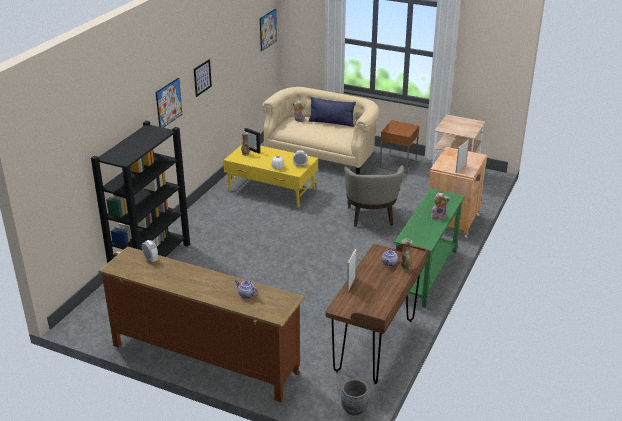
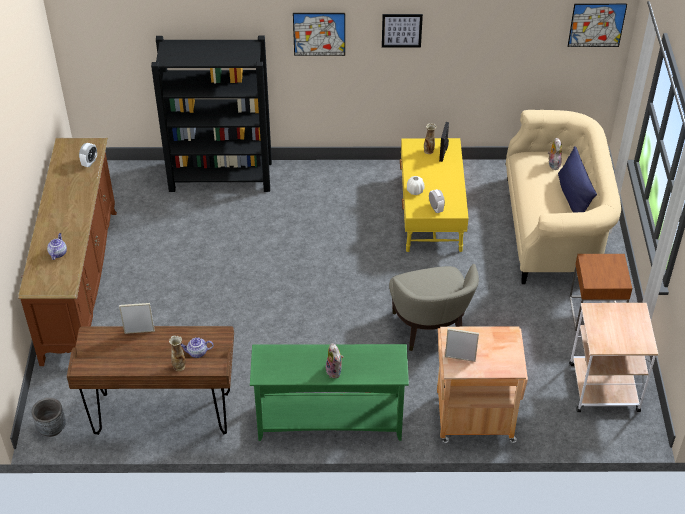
camera: 65 degrees right, 15 degrees up
beige armchair [344,165,404,227] -> beige armchair turned 75 degrees counterclockwise [389,264,479,351]

